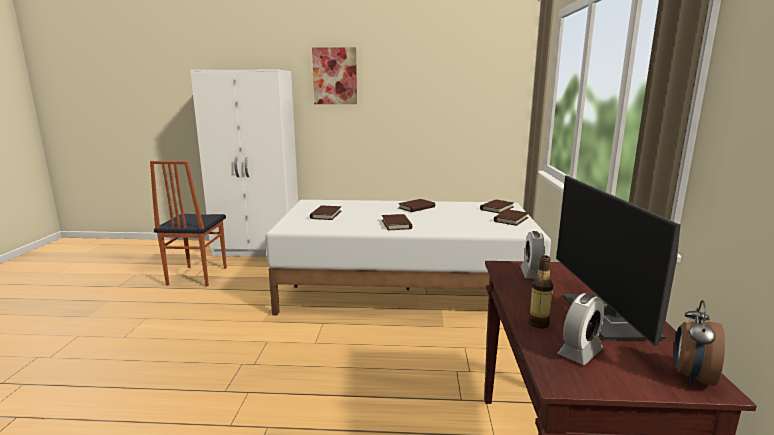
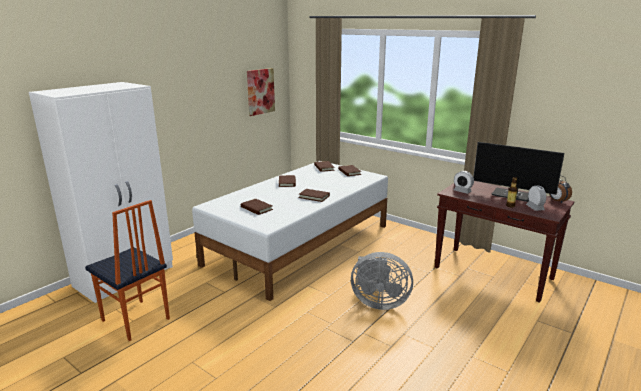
camera: 55 degrees left, 5 degrees up
picture [312,47,357,104] -> picture moved to [247,68,275,116]
none -> grey fan [351,252,413,310]

